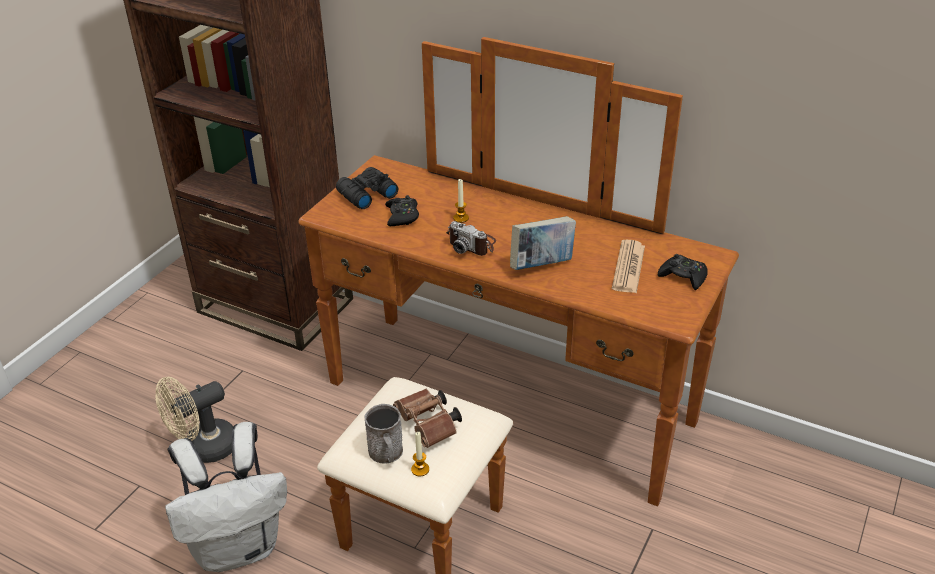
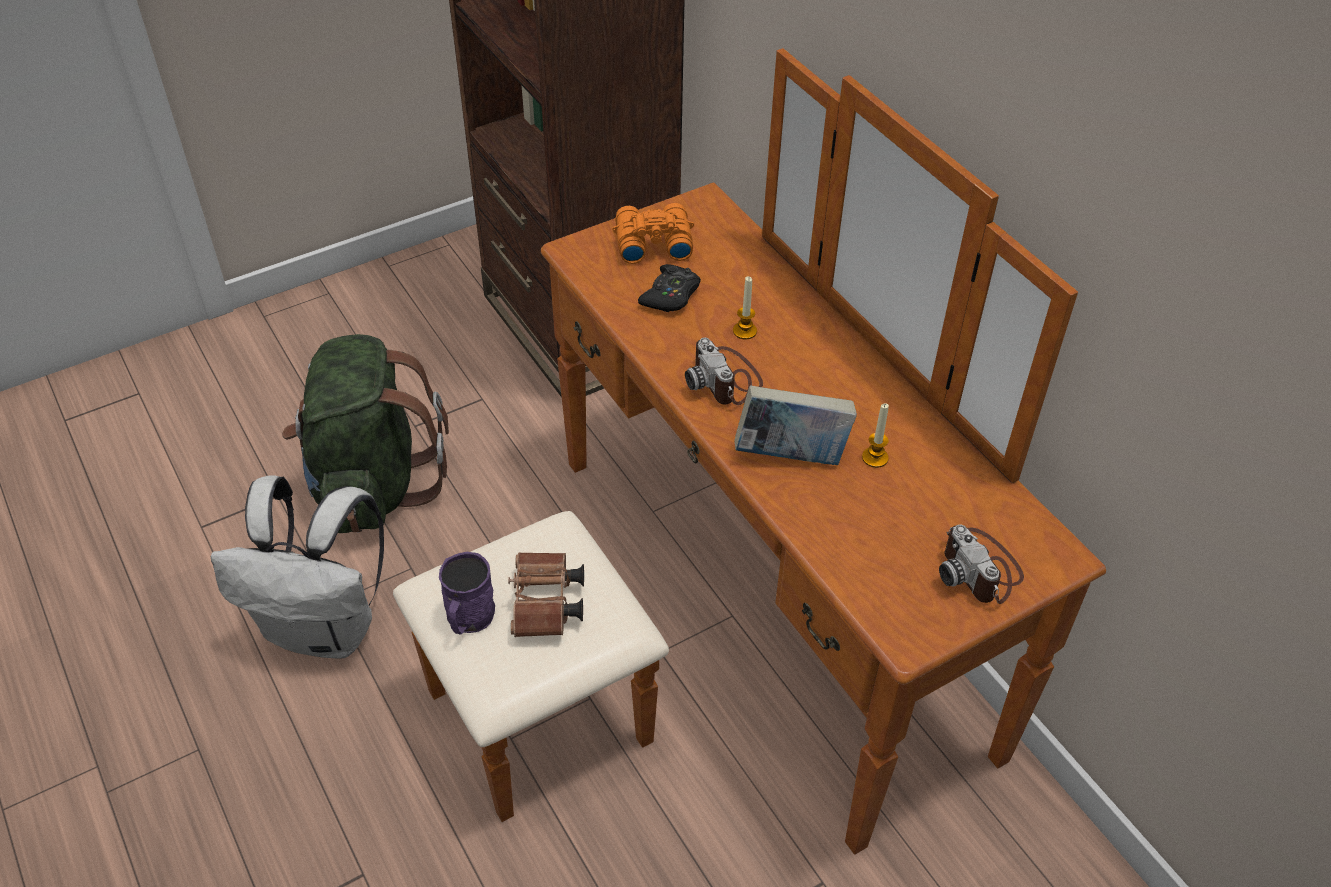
camera: 30 degrees right, 10 degrees up
beige fan [156,377,233,463] -> green backpack [282,334,449,533]
black binoculars [336,167,398,209] -> orange binoculars [612,203,694,264]
grey mug [365,404,403,464] -> purple mug [439,552,495,635]
candle [411,432,429,477] -> candle moved to [862,404,889,468]
newspaper [612,240,645,293] -> none
black game controller [658,254,708,290] -> camera [939,524,1024,604]

